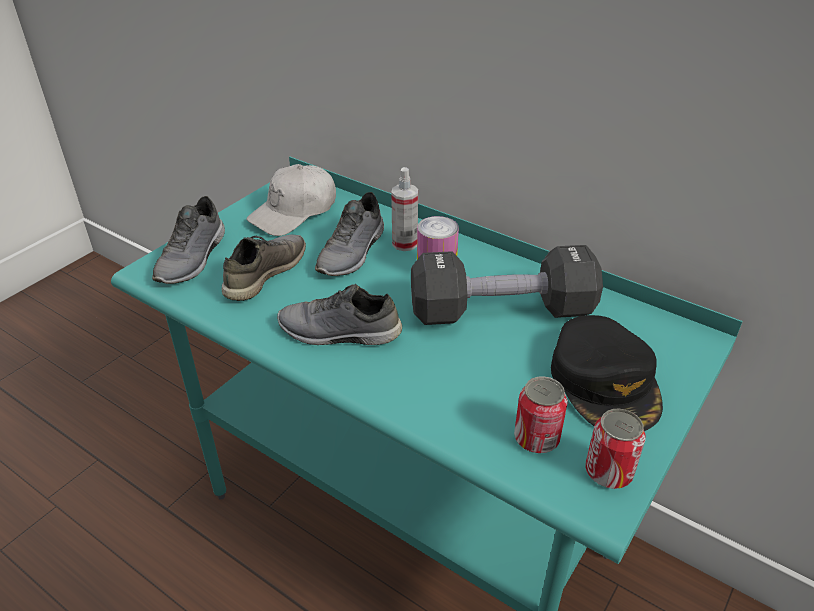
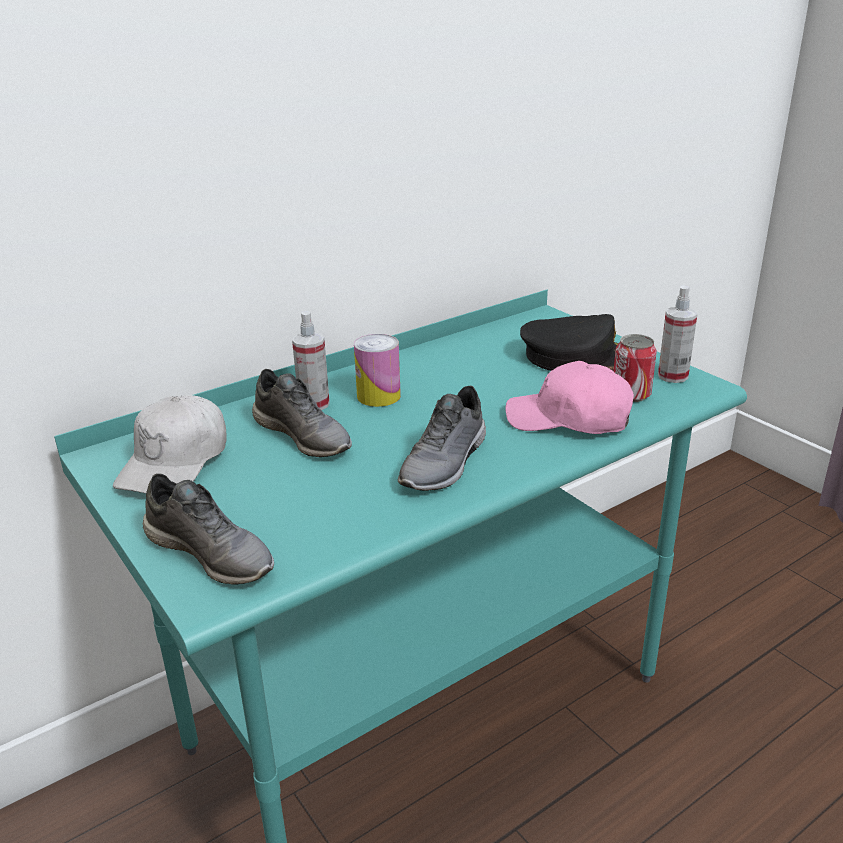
camera: 70 degrees left, 10 degrees down
grey shoe [222,234,306,301] -> none
white cap [246,164,336,236] -> white cap turned 45 degrees clockwise [113,395,227,493]
black dumbbell [411,245,603,325] -> none
can [585,408,646,489] -> spray bottle [658,285,697,383]
none -> pink cap [505,361,634,434]

